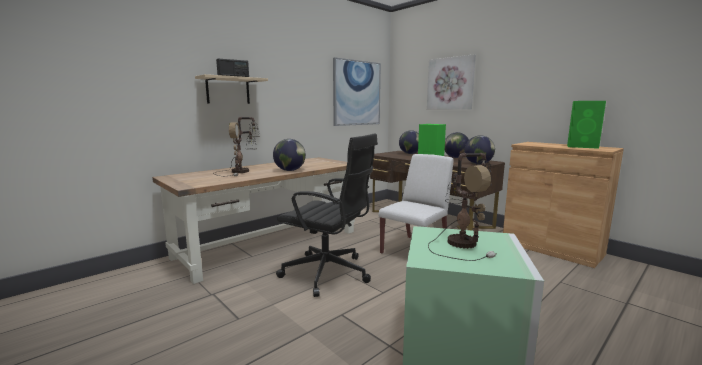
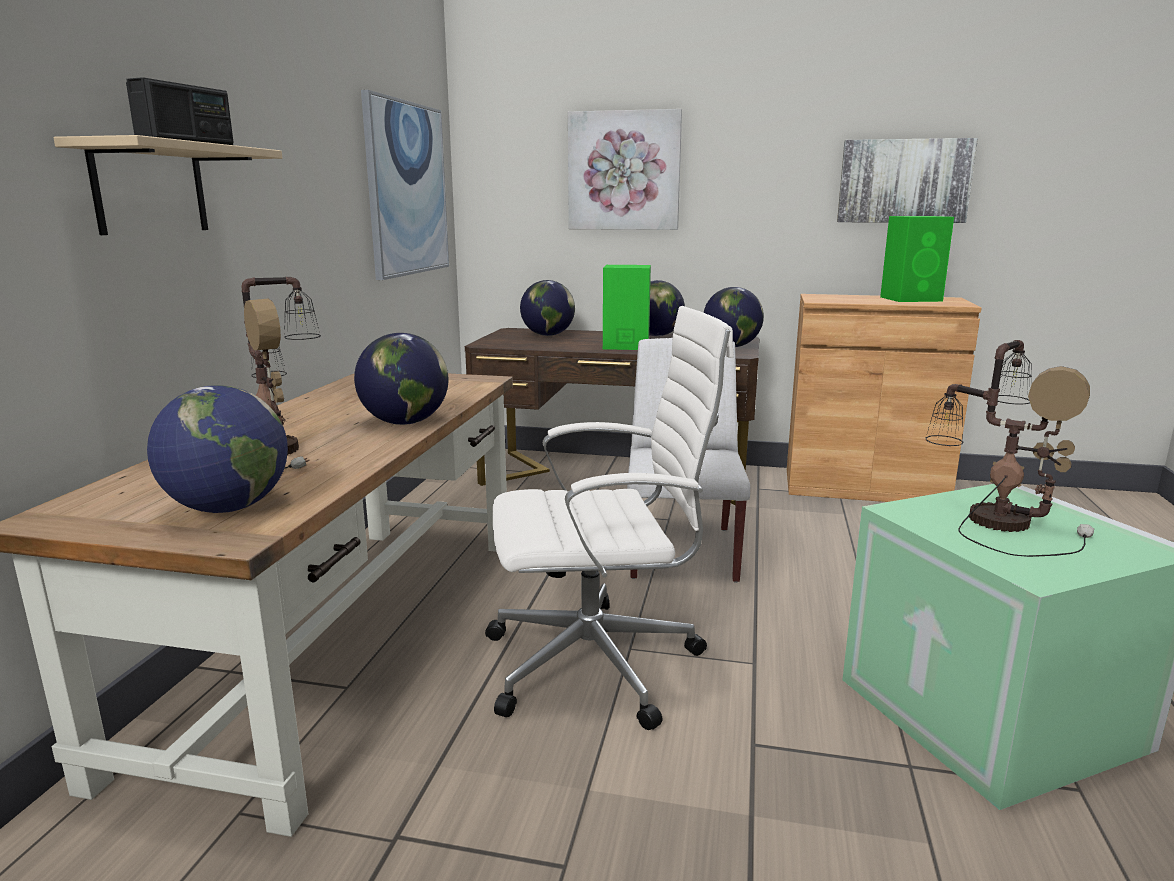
camera: 35 degrees left, 5 degrees up
black office chair [276,133,378,297] -> white office chair [485,306,734,730]
none -> globe [147,385,288,513]
none -> picture [837,138,978,223]

